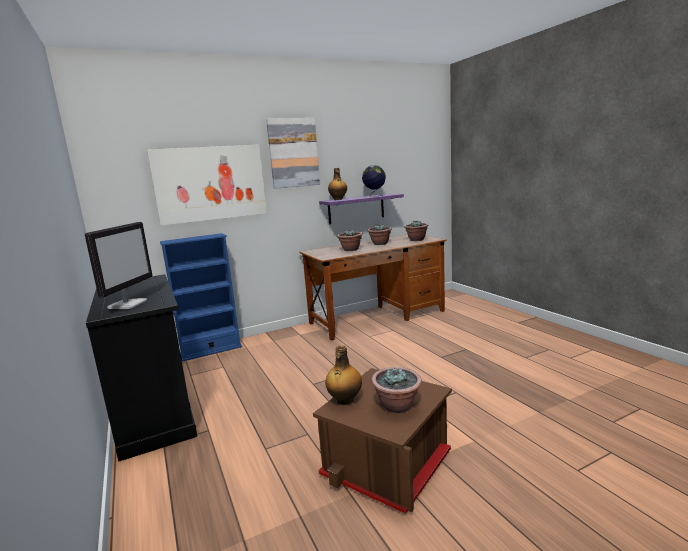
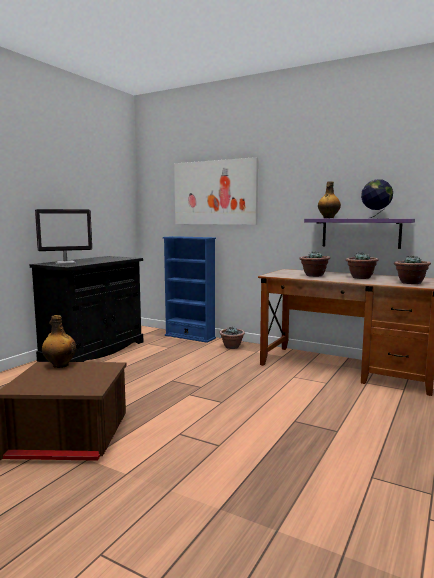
camera: 55 degrees right, 5 degrees down
picture [266,118,320,189] -> none
potted plant [371,367,422,413] -> potted plant moved to [220,327,245,349]

